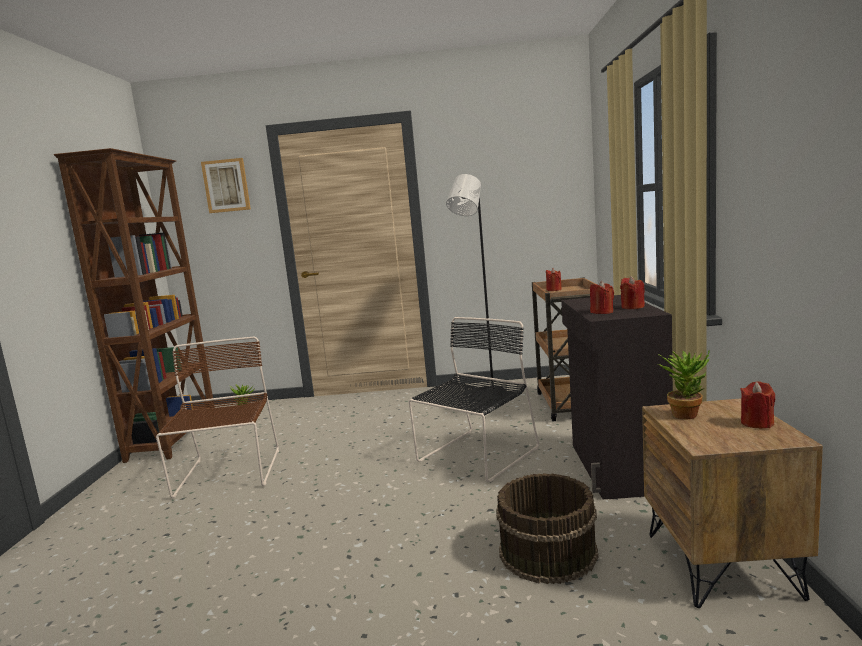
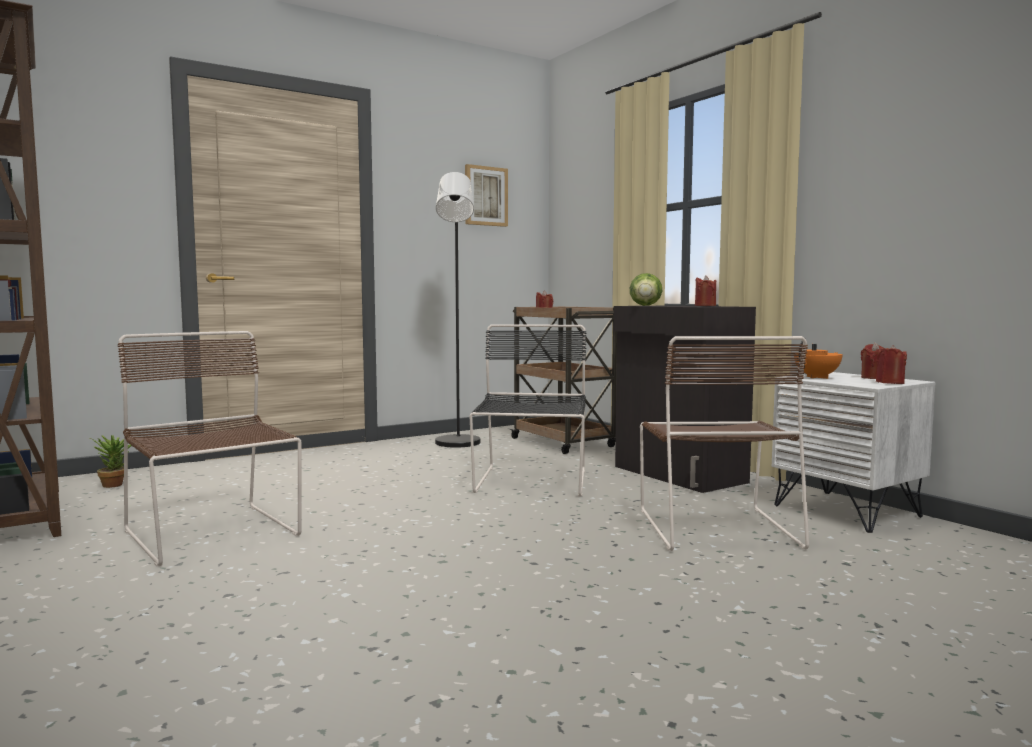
camera: 35 degrees left, 5 degrees down
picture [201,158,251,213] -> picture moved to [465,164,508,227]
brown bucket [496,473,599,584] -> brown chair [640,336,809,551]
red candle [590,281,614,314] -> red candle moved to [876,345,907,384]
brown nightstand [642,398,823,608] -> white nightstand [772,372,935,533]
potted plant [658,350,710,419] -> orange teapot [794,342,843,379]
none -> lettuce [630,273,662,306]

